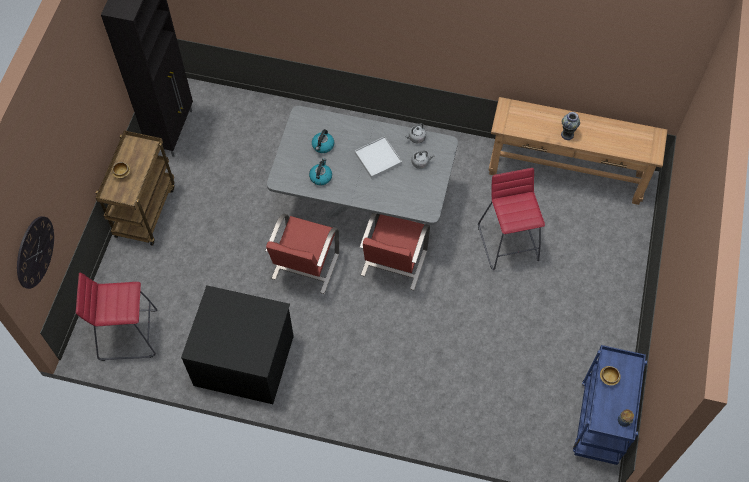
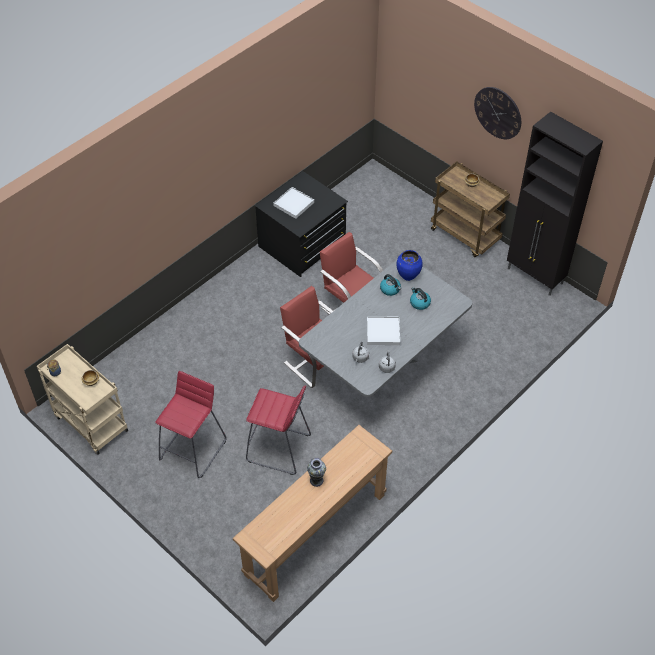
camera: 120 degrees right, 10 degrees down
wall clock [17,216,54,289] -> wall clock moved to [474,87,521,139]
red stool [76,272,157,361] -> red stool moved to [155,371,227,478]
blue cart [573,345,647,465] -> beige cart [37,344,128,455]
none -> white tray [273,187,314,219]
none -> blue vase [396,250,423,281]

